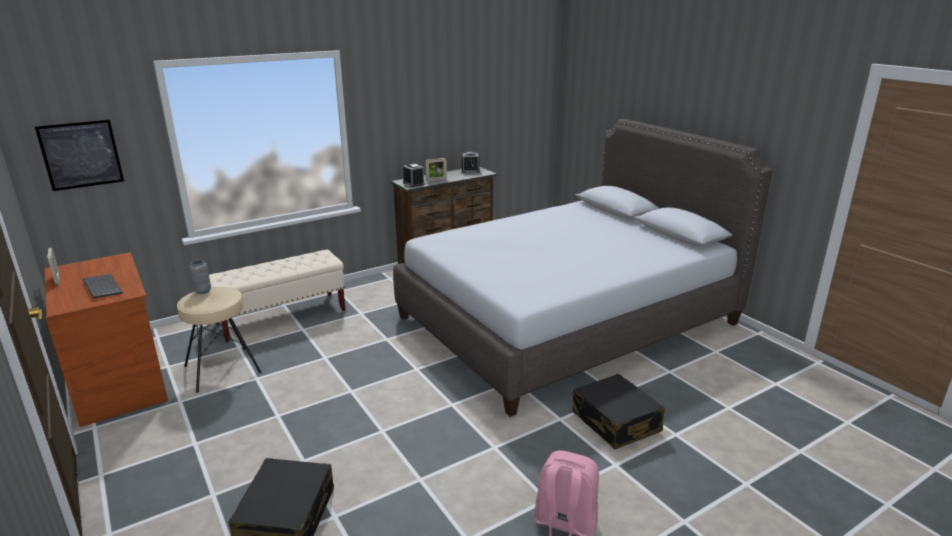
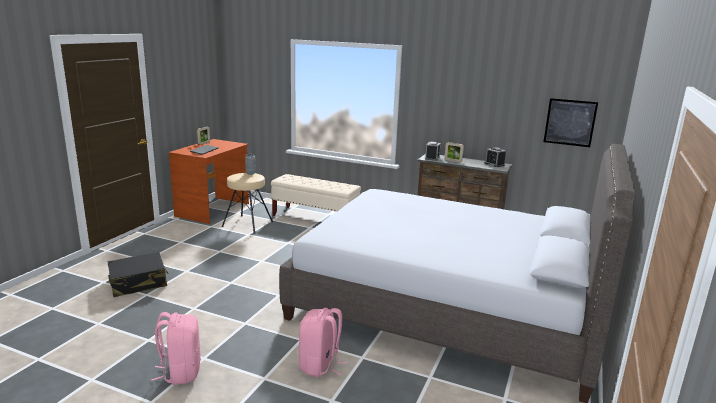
camera: 55 degrees right, 5 degrees down
picture [35,119,124,191] -> picture moved to [543,98,598,147]
black suitcase [573,374,665,449] -> pink backpack [299,308,348,377]

